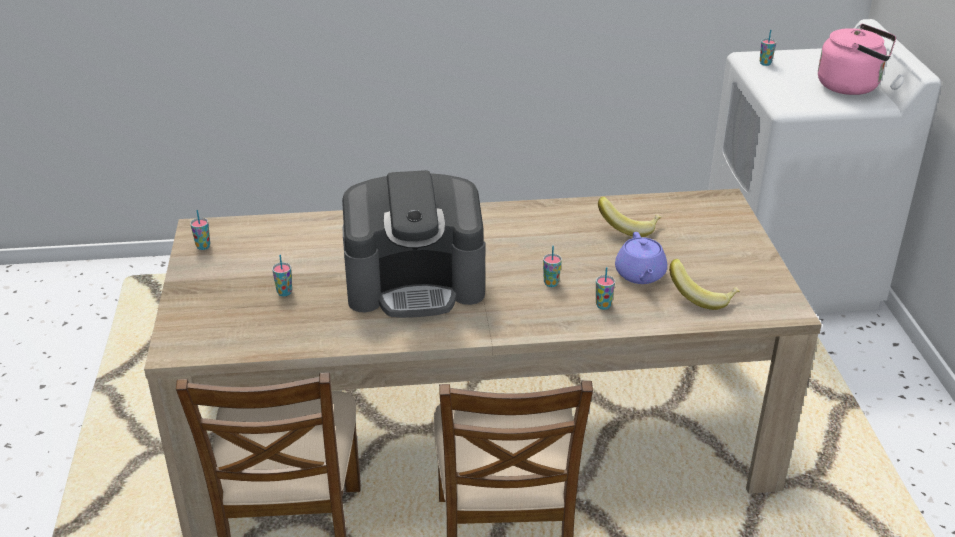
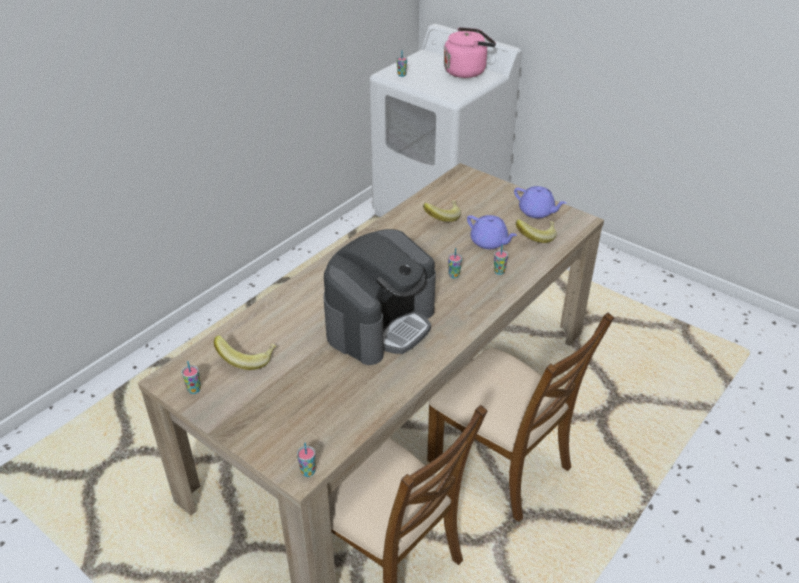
camera: 45 degrees left, 5 degrees up
cup [272,255,292,296] -> cup moved to [297,443,316,477]
none -> banana [214,335,276,370]
none -> purple teapot [514,186,566,218]

